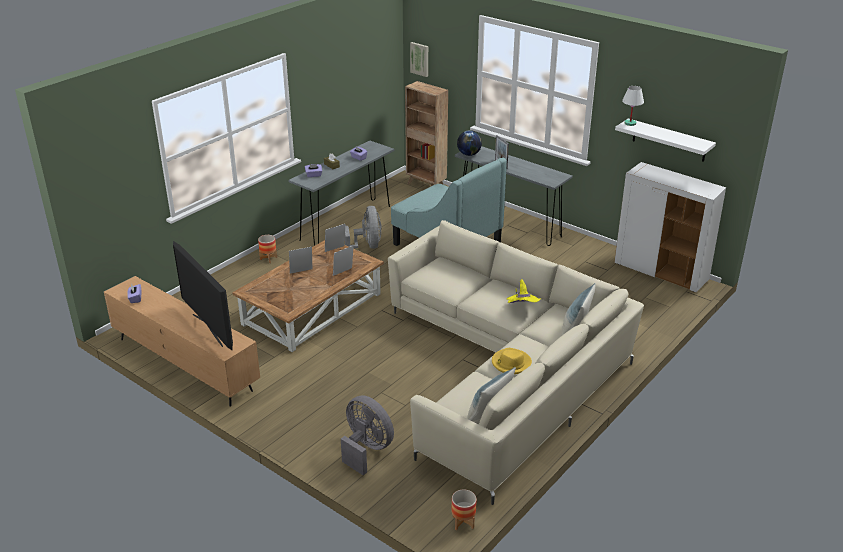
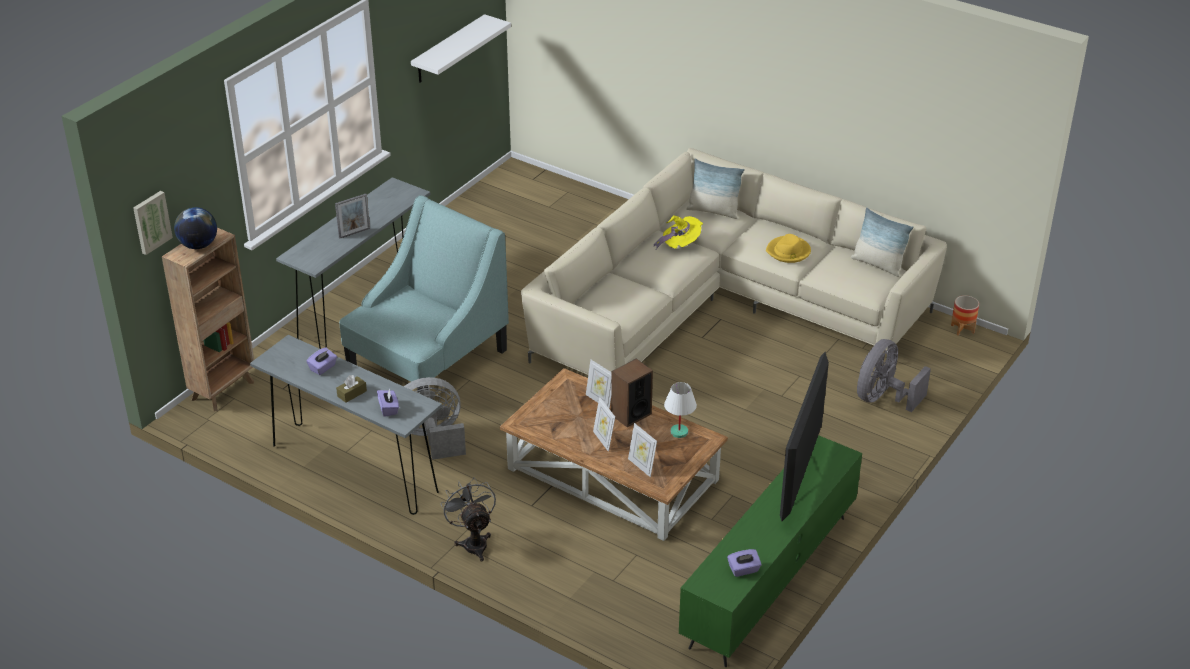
camera: 95 degrees left, 5 degrees up
brown tv stand [104,276,260,407] -> green tv stand [679,435,862,667]
television [173,241,233,350] -> television turned 150 degrees clockwise [780,352,829,521]
planter [258,235,277,263] -> grey fan [441,477,496,561]
picture frame [325,224,345,252] -> picture frame moved to [628,423,657,477]
globe [457,130,482,156] -> globe moved to [174,207,217,249]
white cabinet [614,162,726,292] -> none
white table lamp [622,86,644,126] -> white table lamp moved to [664,382,697,438]
none -> speaker [611,358,653,427]

